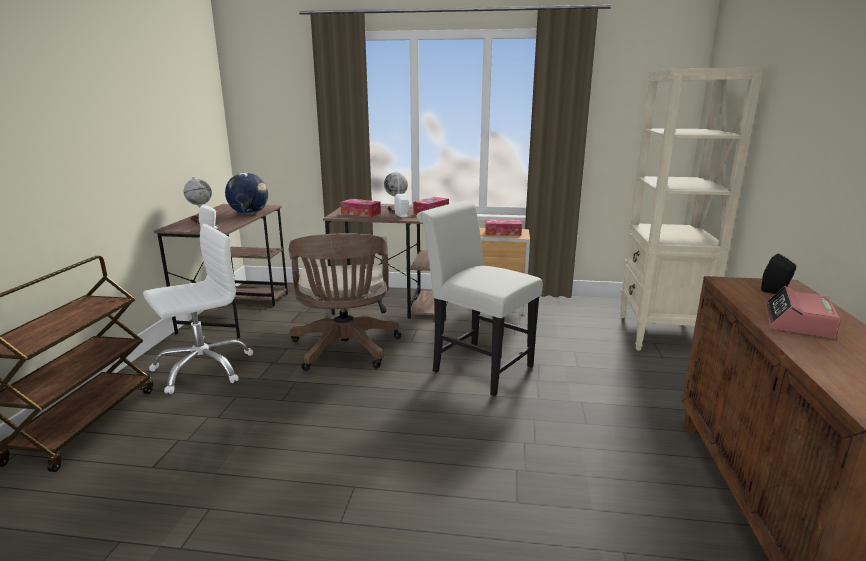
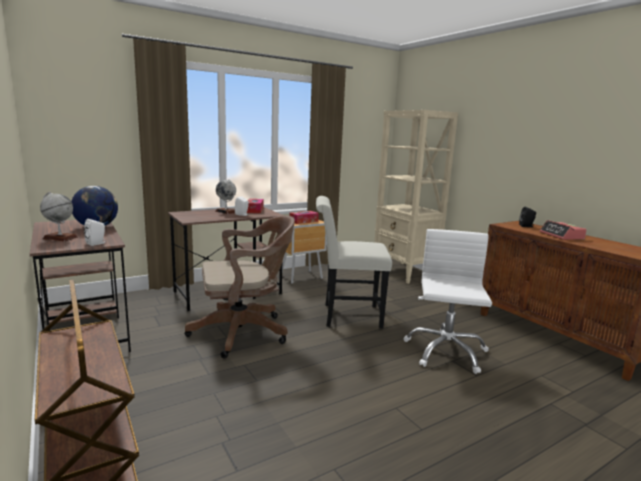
camera: 40 degrees left, 5 degrees down
white office chair [143,224,253,394] -> white office chair moved to [403,229,492,374]
brown office chair [289,233,401,371] -> brown office chair turned 60 degrees counterclockwise [185,216,295,358]
tissue box [341,199,381,217] -> none

